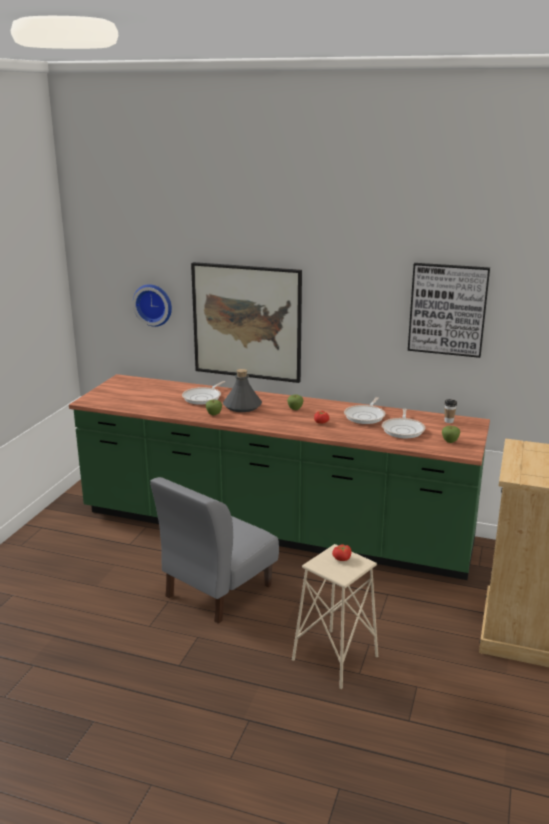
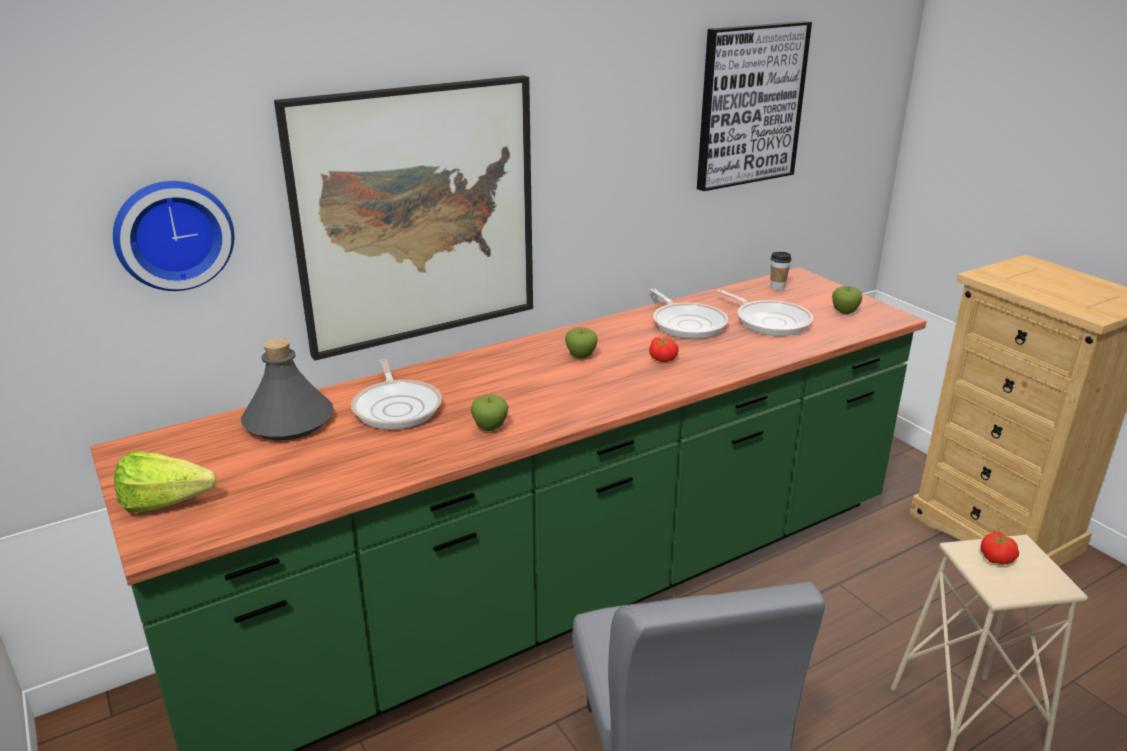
camera: 50 degrees left, 5 degrees up
grey bottle [223,369,262,412] -> grey bottle moved to [241,338,334,440]
none -> lettuce [114,451,217,512]

